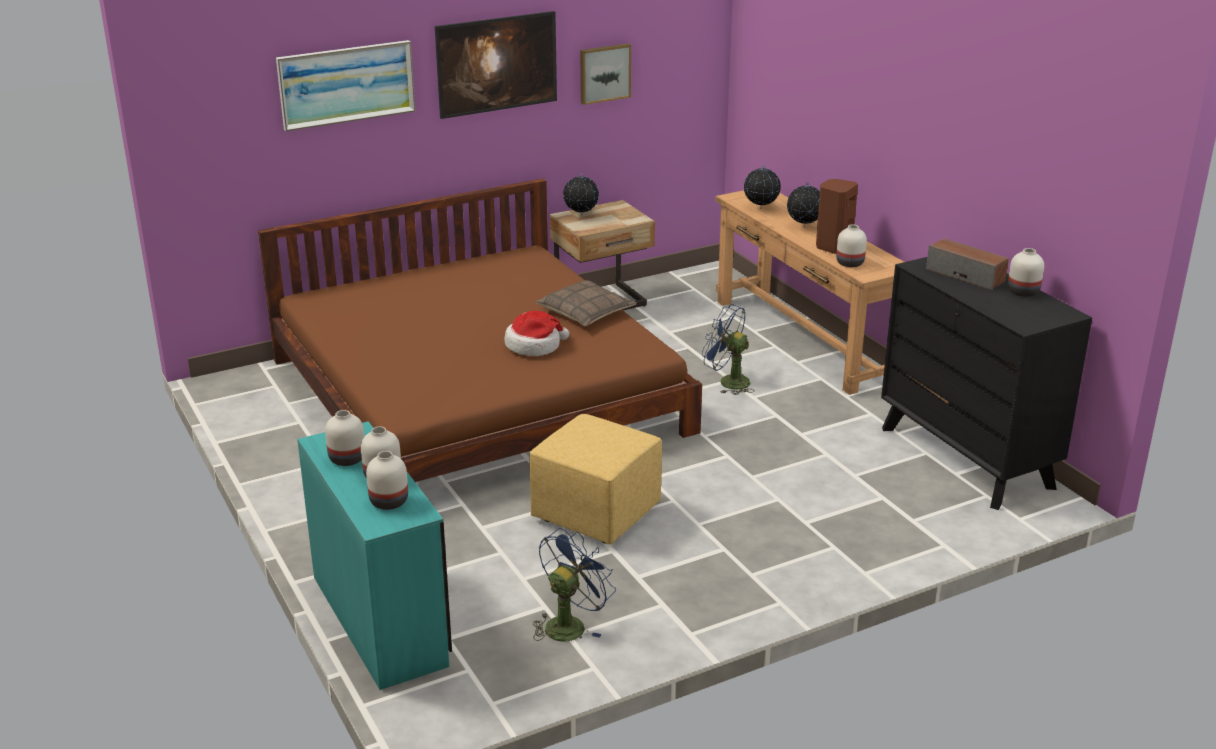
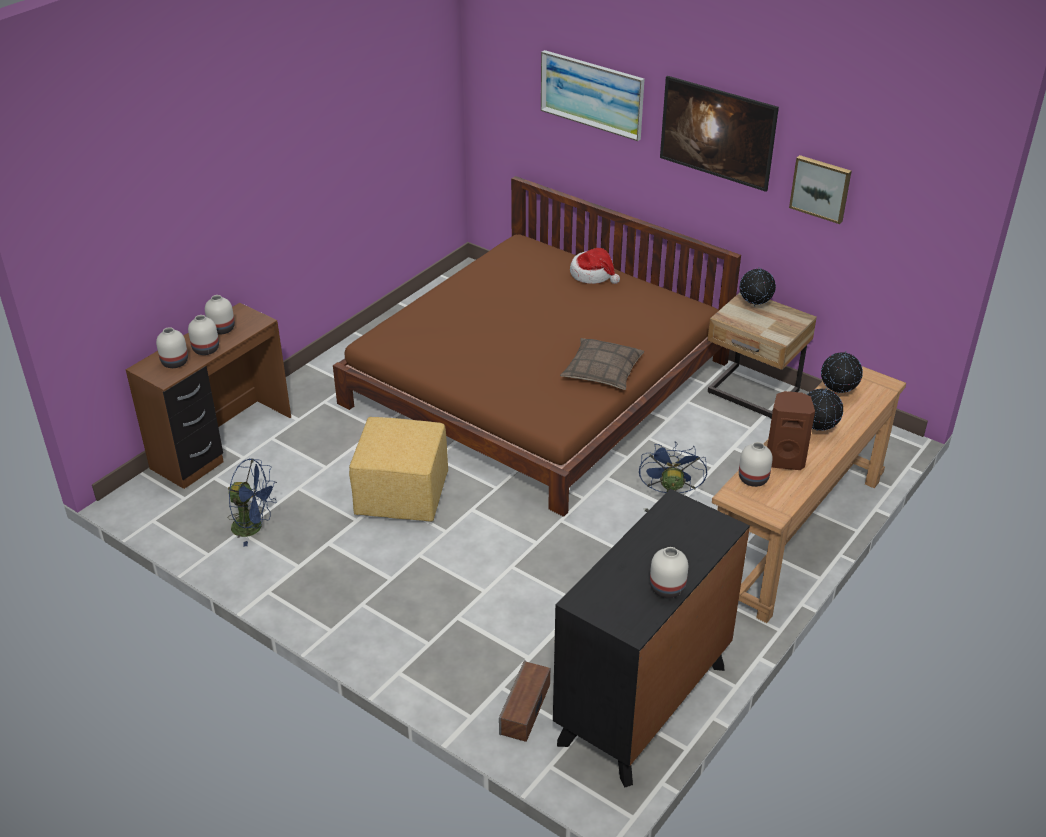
camera: 65 degrees right, 10 degrees up
turquoise desk [297,421,452,690] -> brown desk [126,303,291,489]
hat [504,311,569,356] -> hat moved to [570,248,620,284]
speaker [926,238,1009,290] -> speaker moved to [499,660,550,742]

